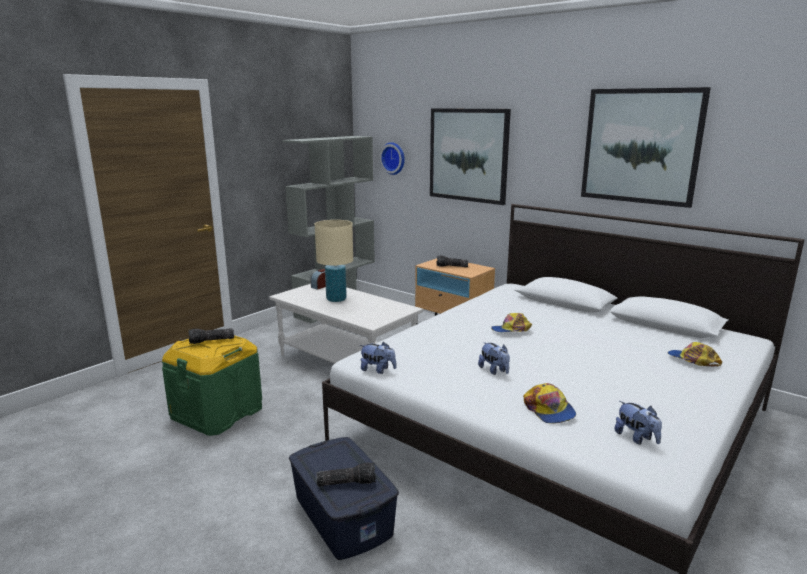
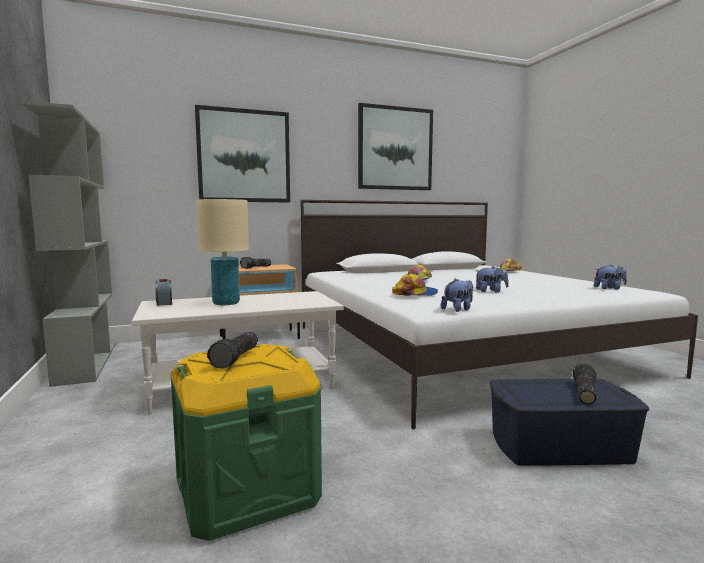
camera: 60 degrees left, 10 degrees down
wall clock [380,142,405,175] -> none
cap [523,383,576,424] -> cap moved to [392,274,438,296]

